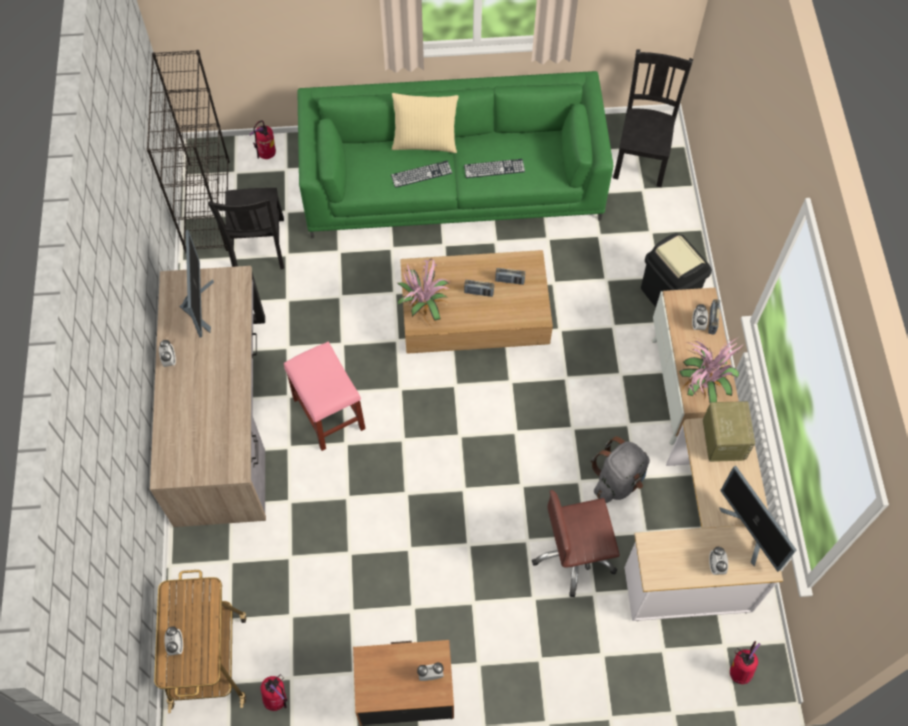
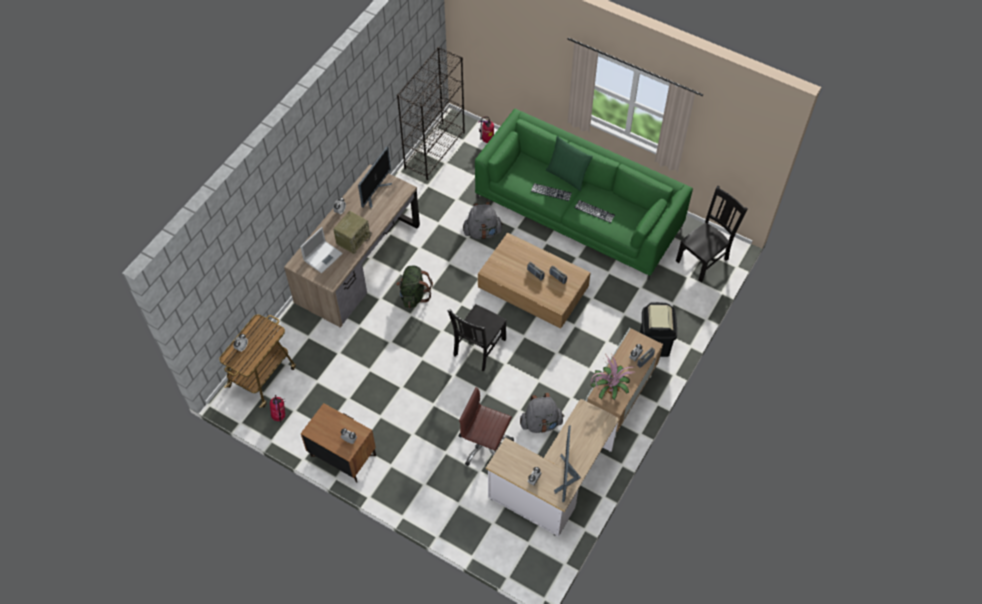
camera: 35 degrees right, 5 degrees down
black chair [208,188,284,269] -> black chair moved to [447,304,506,371]
pink stool [284,342,365,451] -> green backpack [396,266,433,308]
beige pillow [392,93,459,153] -> green pillow [546,136,593,192]
potted plant [397,258,453,327] -> none
radio [703,401,755,462] -> radio moved to [333,211,372,254]
fire extinguisher [730,641,760,684] -> none
none -> laptop [300,227,343,273]
none -> grey backpack [463,202,503,239]

